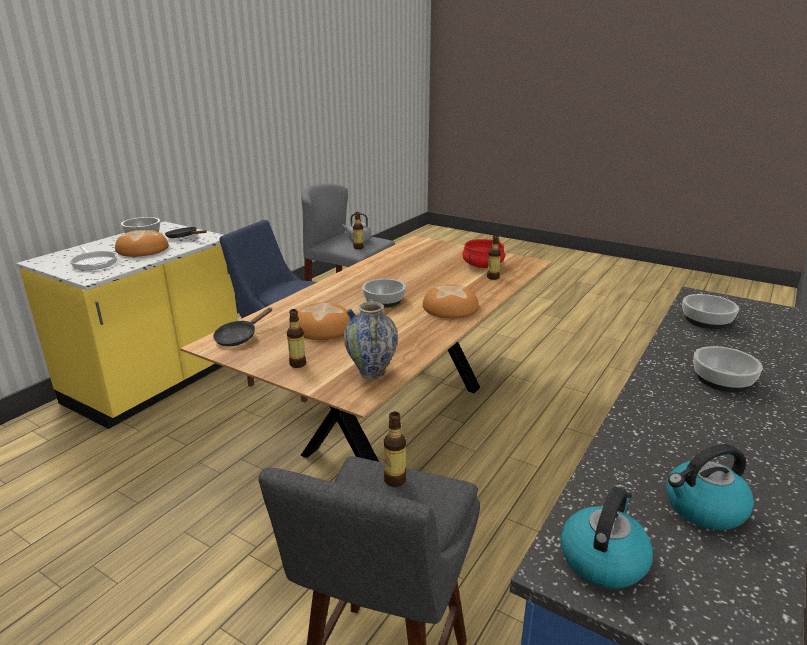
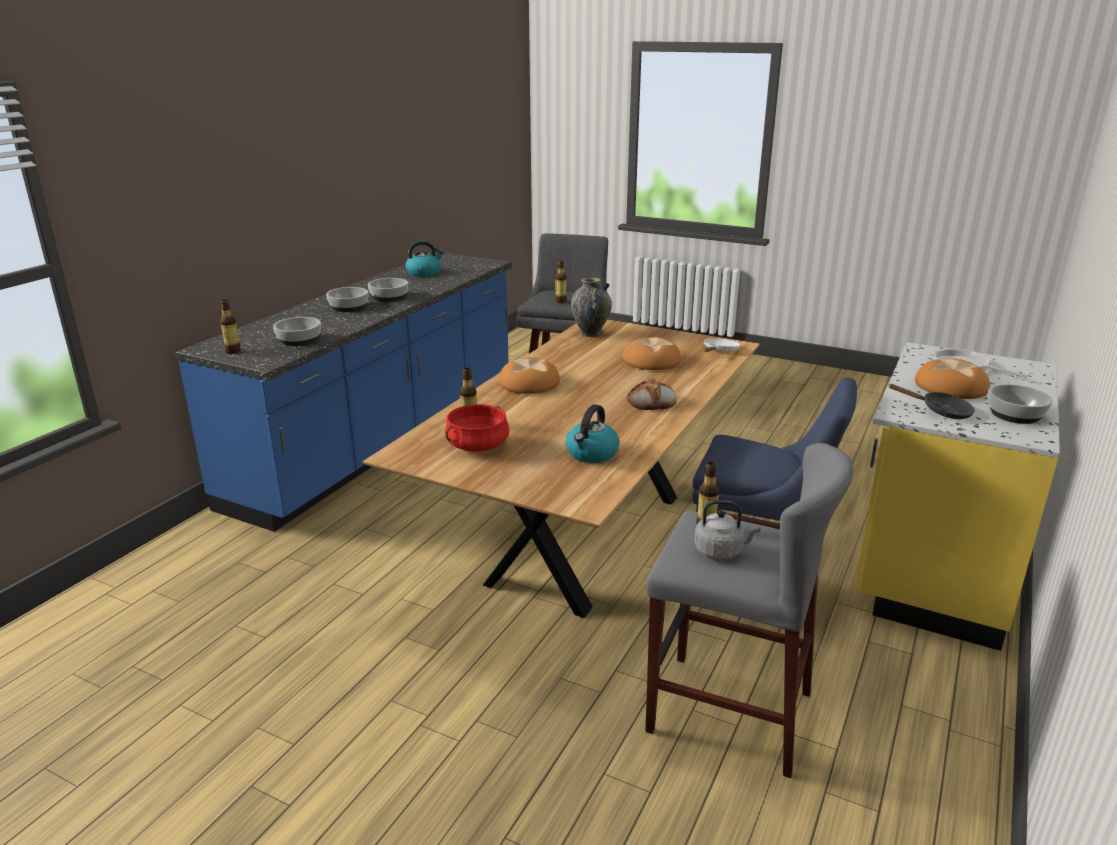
camera: 175 degrees right, 0 degrees up
black frying pan [213,308,272,346] -> white frying pan [704,338,741,352]
bottle [287,309,306,368] -> bottle moved to [220,299,241,353]
bowl [362,279,406,308] -> bowl moved to [368,278,408,302]
kettle [561,487,653,588] -> kettle moved to [565,404,619,463]
none -> bread [627,378,677,410]

